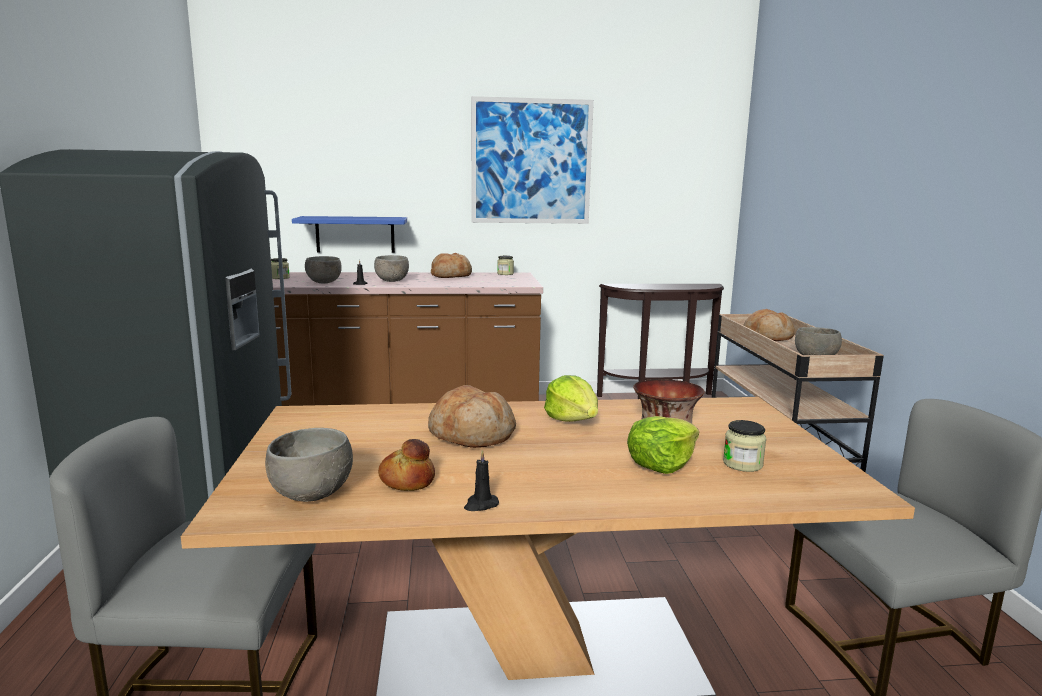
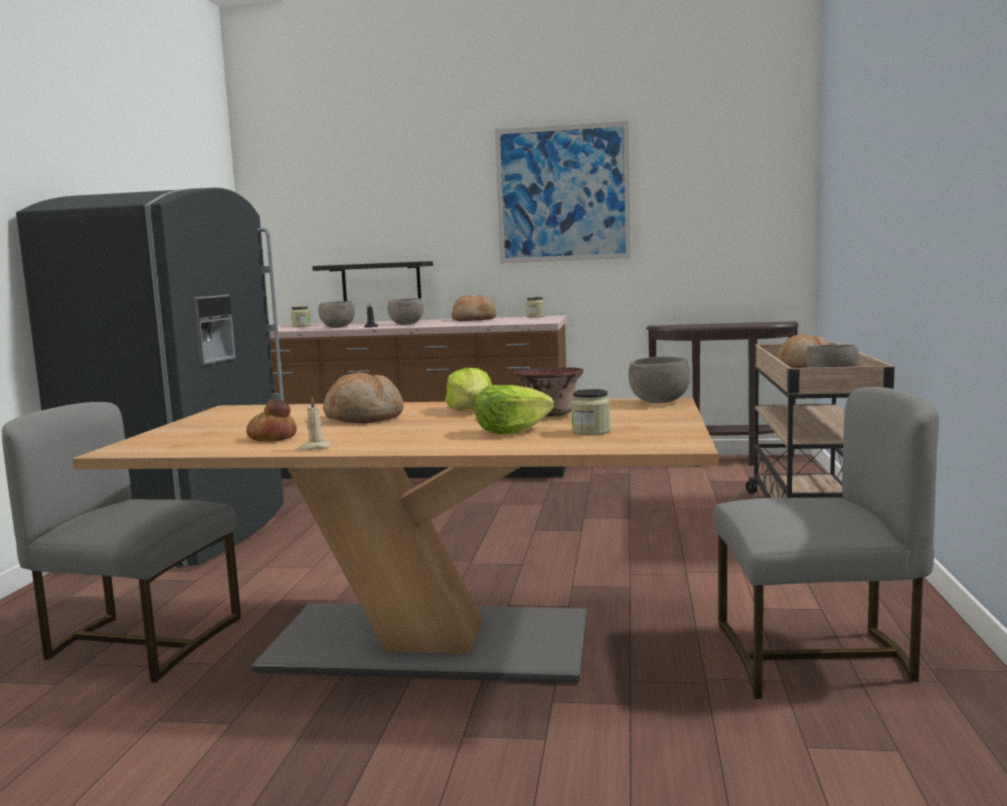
camera: 15 degrees right, 5 degrees down
grey bowl [265,428,353,502] -> grey bowl moved to [628,357,691,403]
blue shelf [292,216,407,253] -> black shelf [312,261,433,301]
black candle [464,450,499,511] -> beige candle [298,397,331,451]

